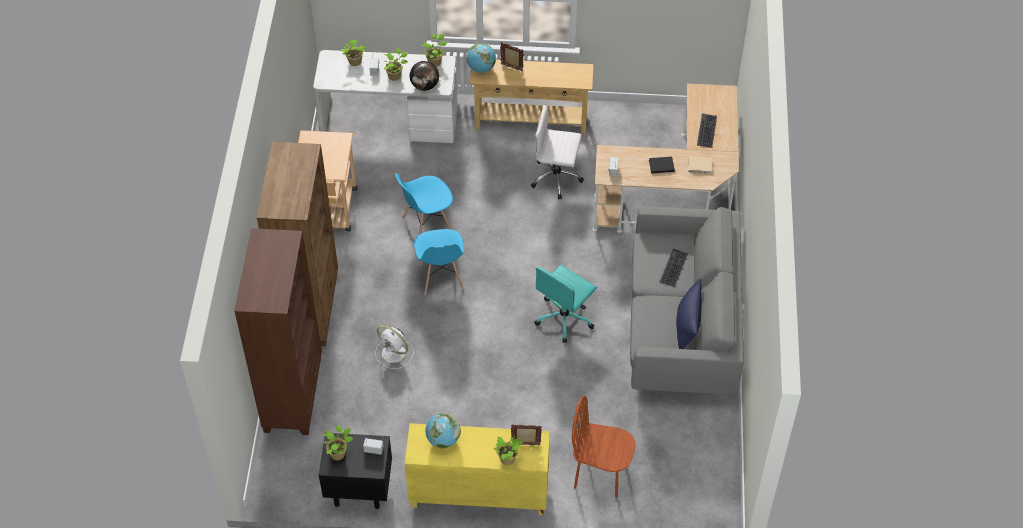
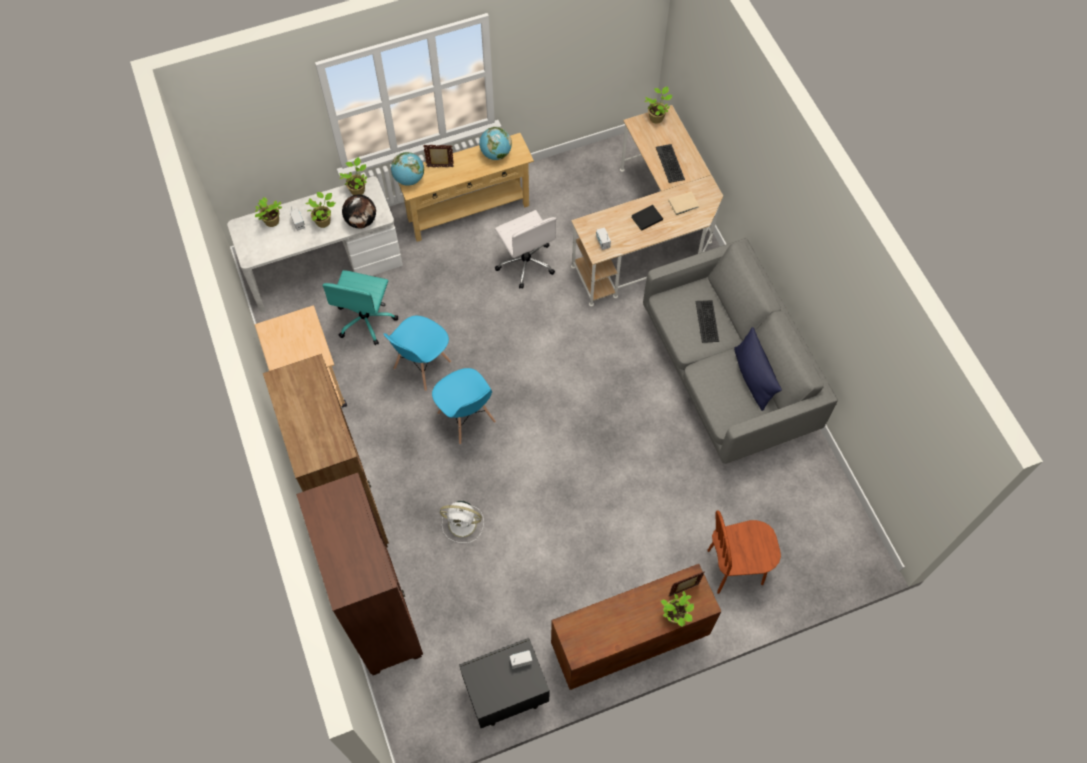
camera: 25 degrees left, 10 degrees up
potted plant [323,425,353,460] -> potted plant moved to [644,86,672,124]
yellow cabinet [405,423,550,515] -> brown cabinet [551,564,722,690]
globe [425,413,461,449] -> globe moved to [479,127,512,160]
white office chair [531,105,584,200] -> white office chair turned 105 degrees counterclockwise [495,210,556,289]
turquoise office chair [534,265,597,343] -> turquoise office chair moved to [322,270,398,345]

